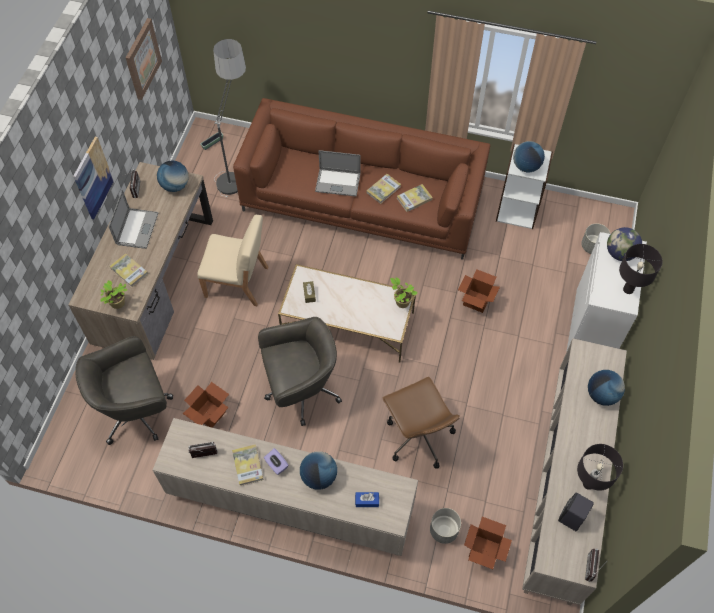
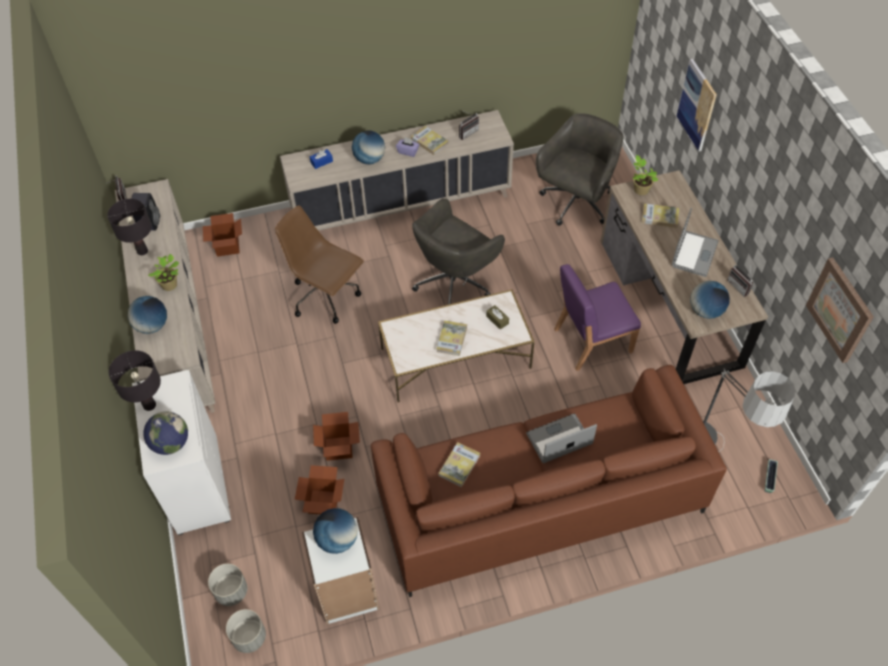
camera: 150 degrees right, 5 degrees down
picture [73,137,114,219] -> picture moved to [677,59,717,151]
laptop [109,190,158,249] -> laptop turned 135 degrees counterclockwise [672,208,719,277]
cardboard box [183,382,229,428] -> cardboard box moved to [295,465,344,514]
beige chair [197,215,268,306] -> purple chair [554,264,641,371]
book [367,174,401,204] -> book moved to [436,320,467,356]
potted plant [390,277,418,308] -> potted plant moved to [148,254,179,291]
grey planter [430,508,461,544] -> grey planter moved to [226,609,266,653]

